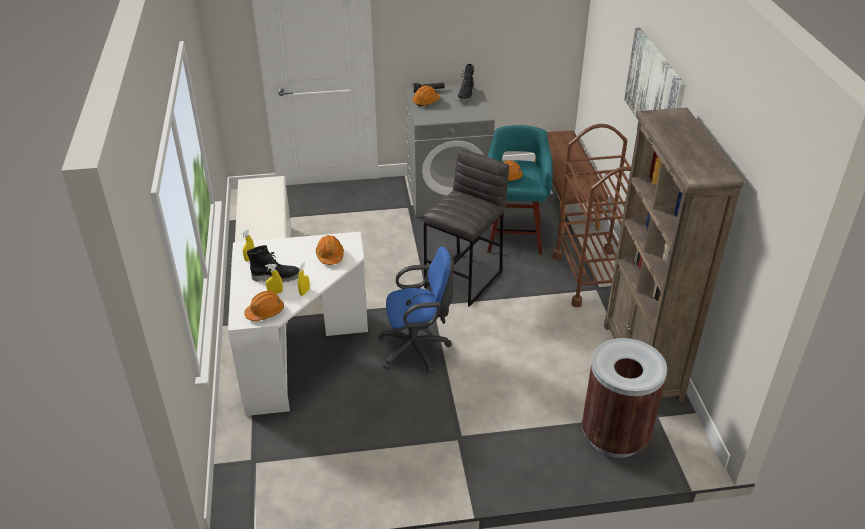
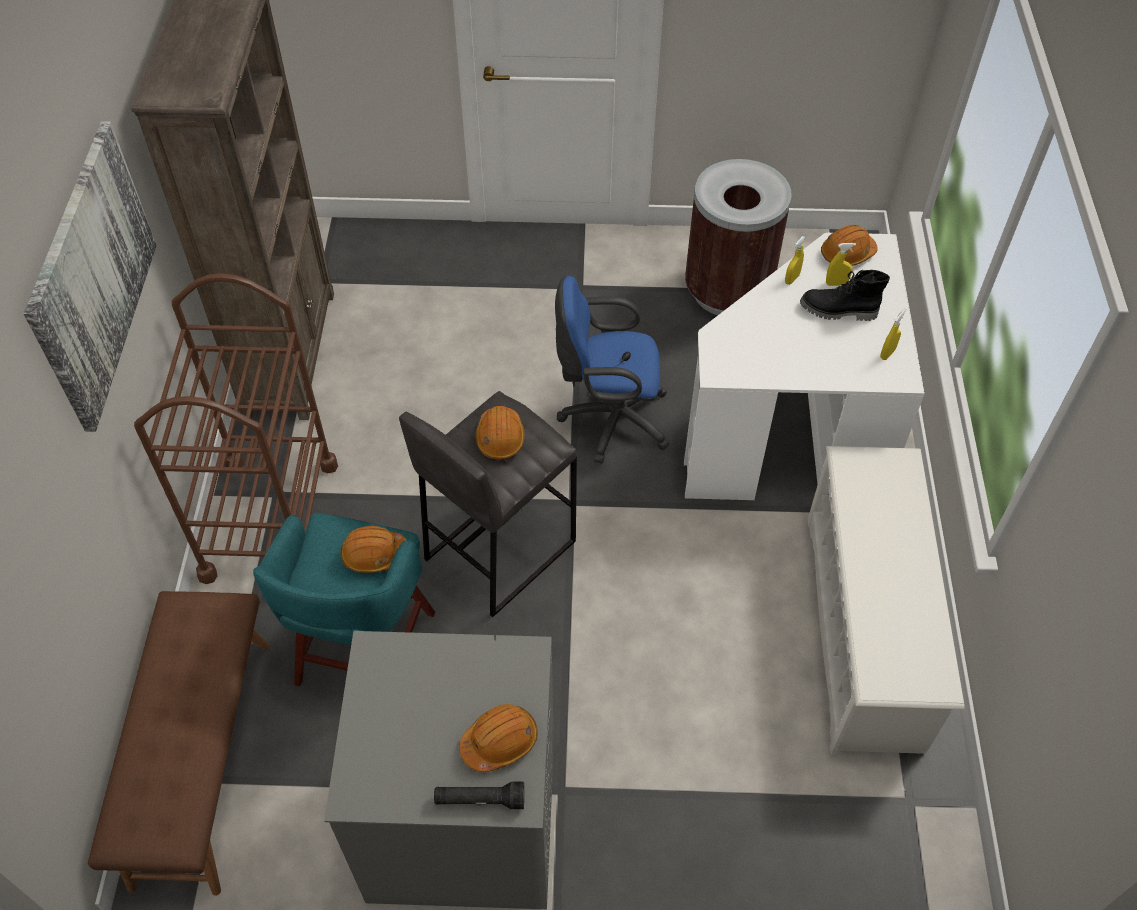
camera: 170 degrees left, 15 degrees up
orange hard hat [316,235,344,265] -> orange hard hat moved to [476,406,525,459]
black boot [457,64,474,102] -> none
brown trash can [582,338,667,458] -> brown trash can moved to [685,159,792,315]

